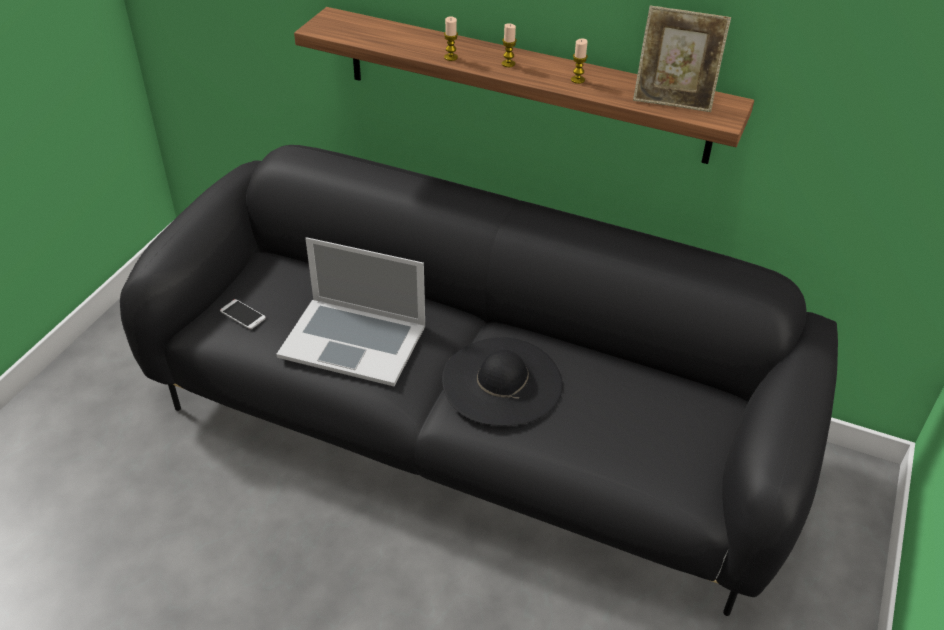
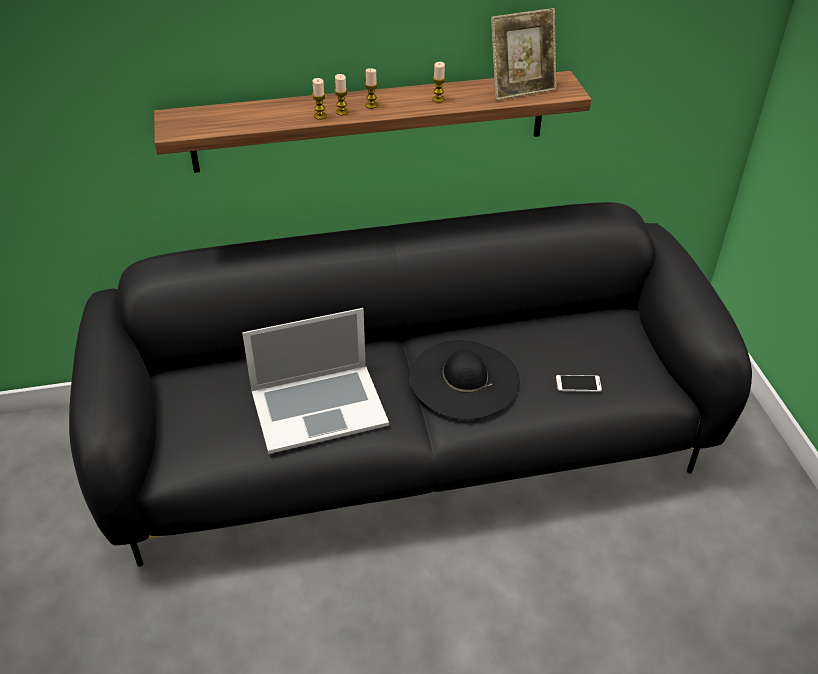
camera: 35 degrees left, 0 degrees up
phone [220,299,266,329] -> phone moved to [556,375,602,392]
none -> candle [334,74,349,116]

